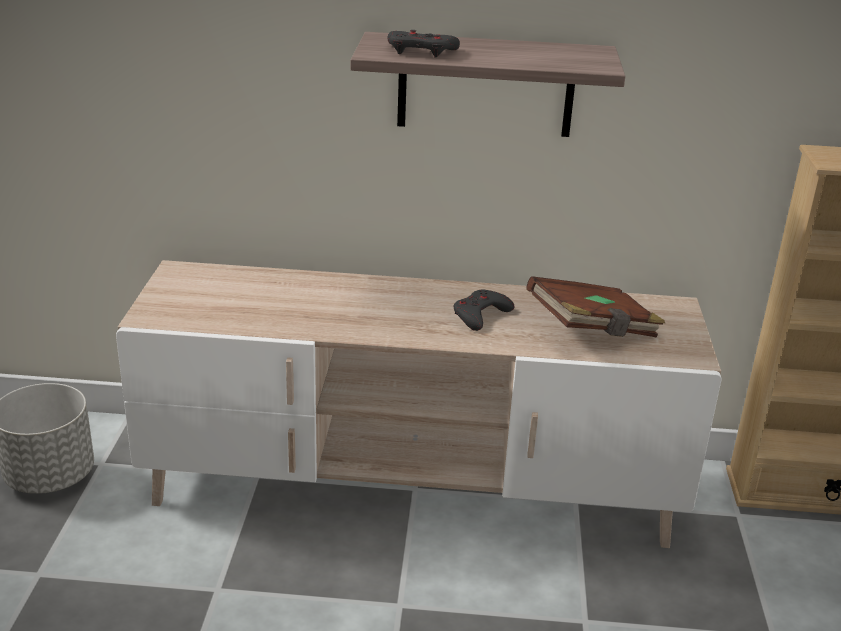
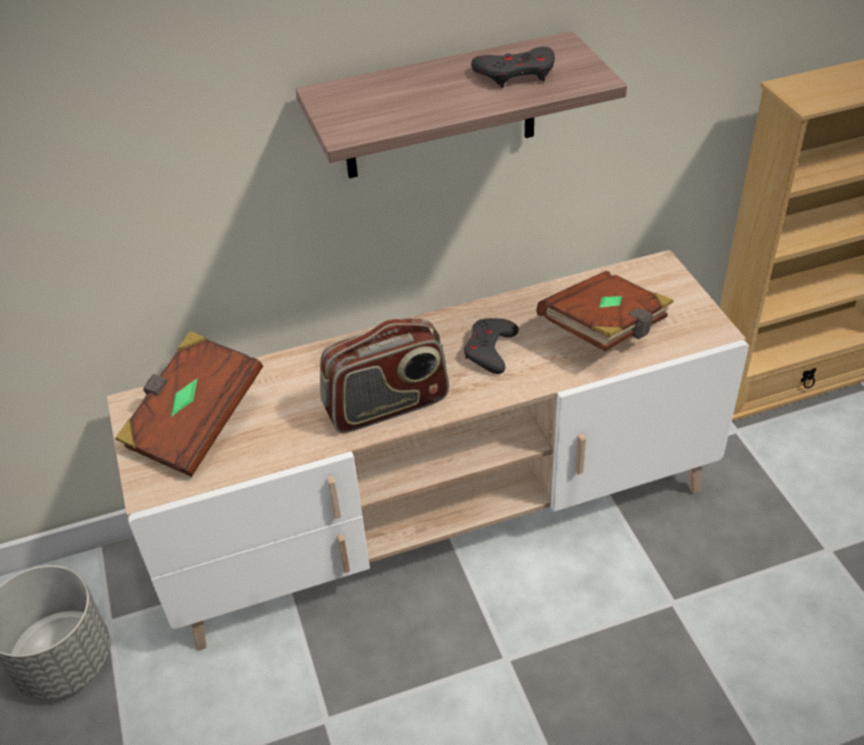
camera: 20 degrees left, 15 degrees up
grey game controller [388,30,460,58] -> grey game controller moved to [471,47,555,88]
none -> brown book [115,331,263,477]
none -> radio [320,318,449,433]

